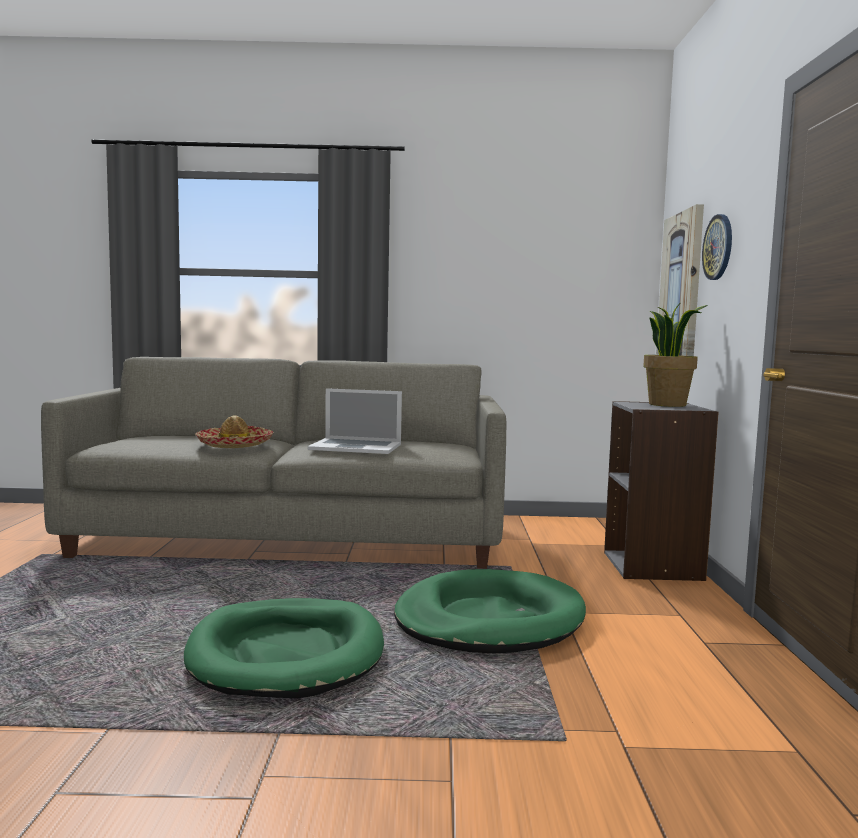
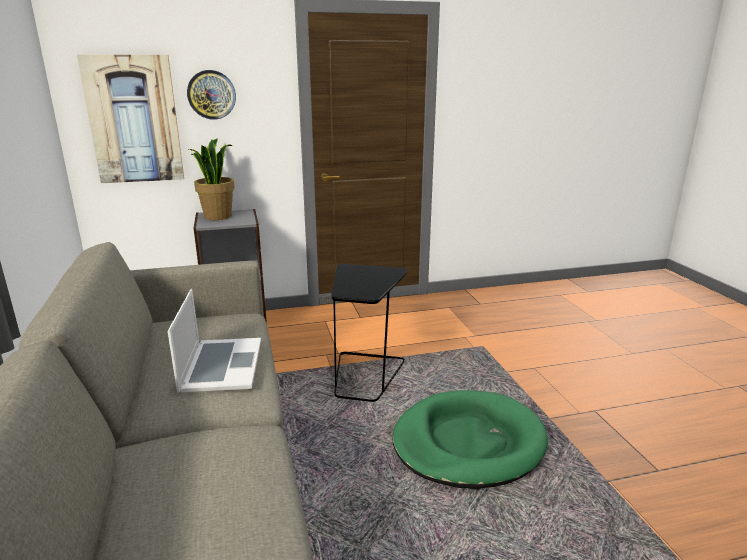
camera: 105 degrees left, 15 degrees up
hat [195,415,274,448] -> none
green dog bed [394,569,586,653] -> black side table [331,264,408,402]

